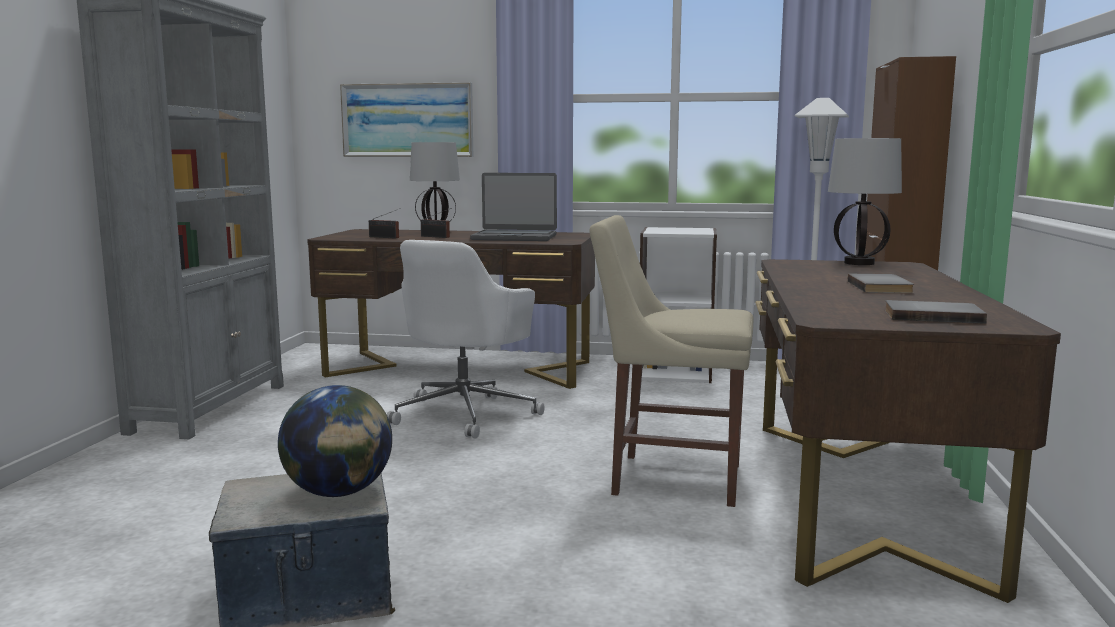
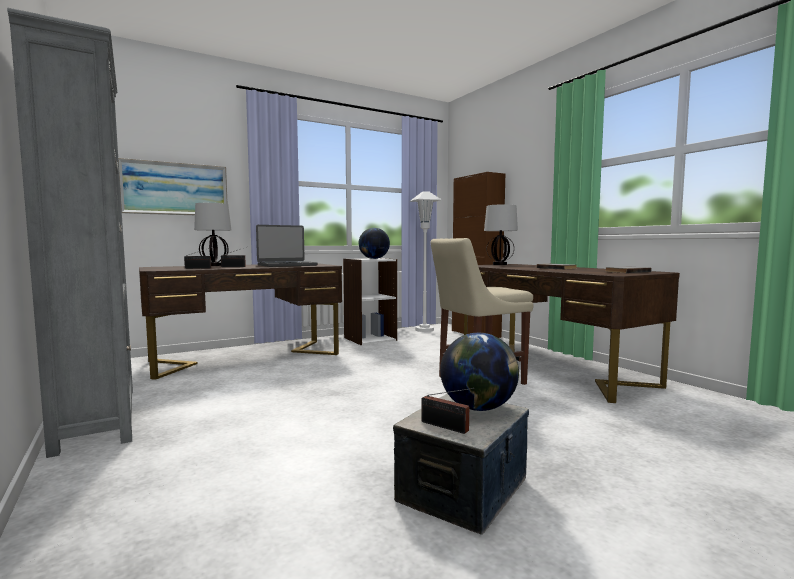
camera: 40 degrees left, 5 degrees down
white office chair [387,240,545,439] -> none
none -> globe [359,228,390,259]
none -> radio [421,388,475,434]

